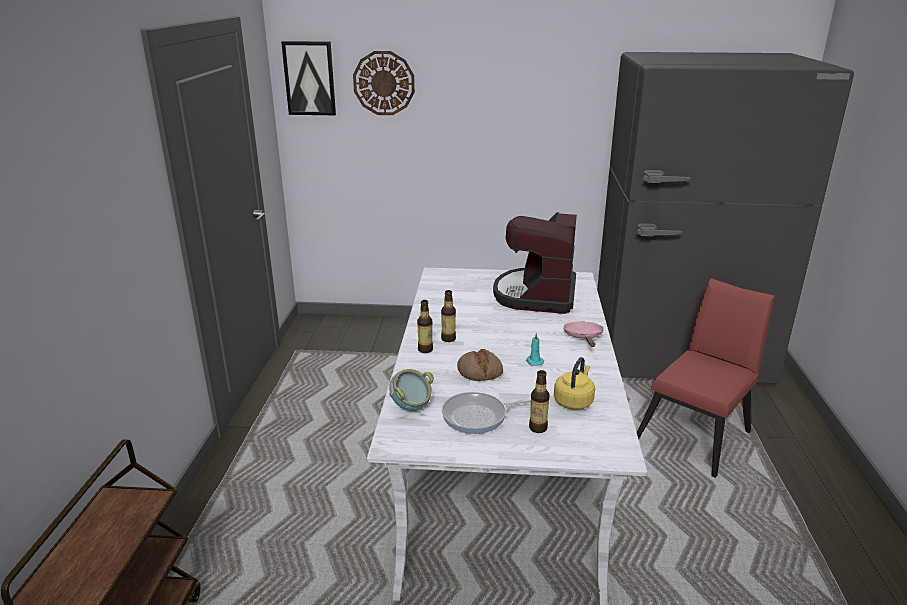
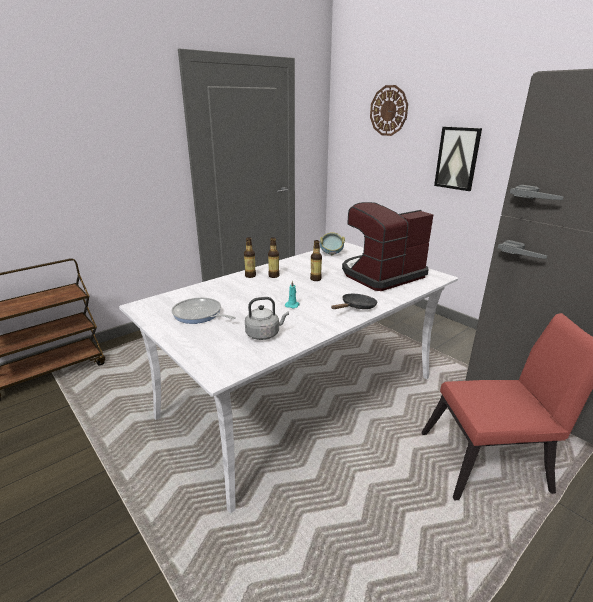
camera: 45 degrees right, 0 degrees up
picture [281,41,336,115] -> picture moved to [434,127,482,191]
bowl [389,369,434,411] -> bowl moved to [320,232,345,255]
bread [457,349,503,381] -> none
bottle [529,370,550,433] -> bottle moved to [310,240,322,281]
yellow kettle [554,357,595,410] -> grey kettle [245,297,289,340]
pink frying pan [563,321,604,347] -> black frying pan [331,294,377,309]

